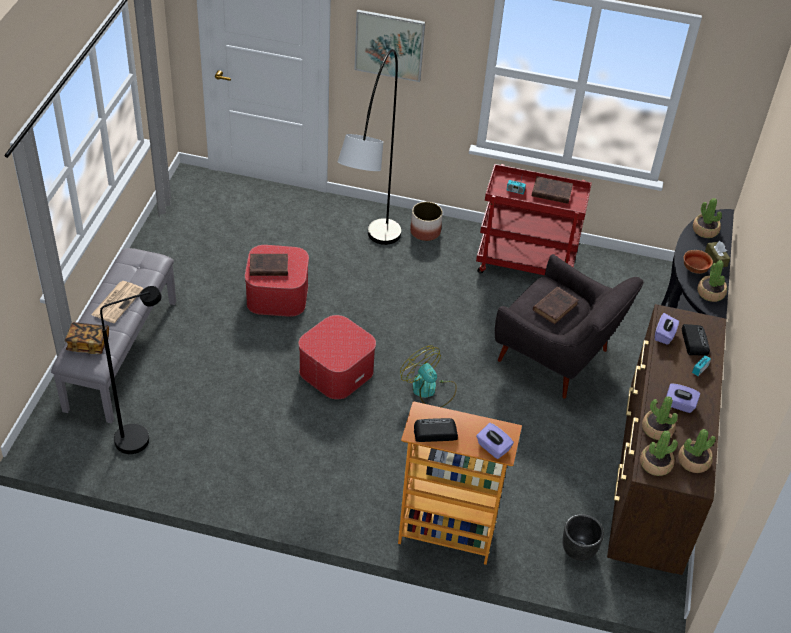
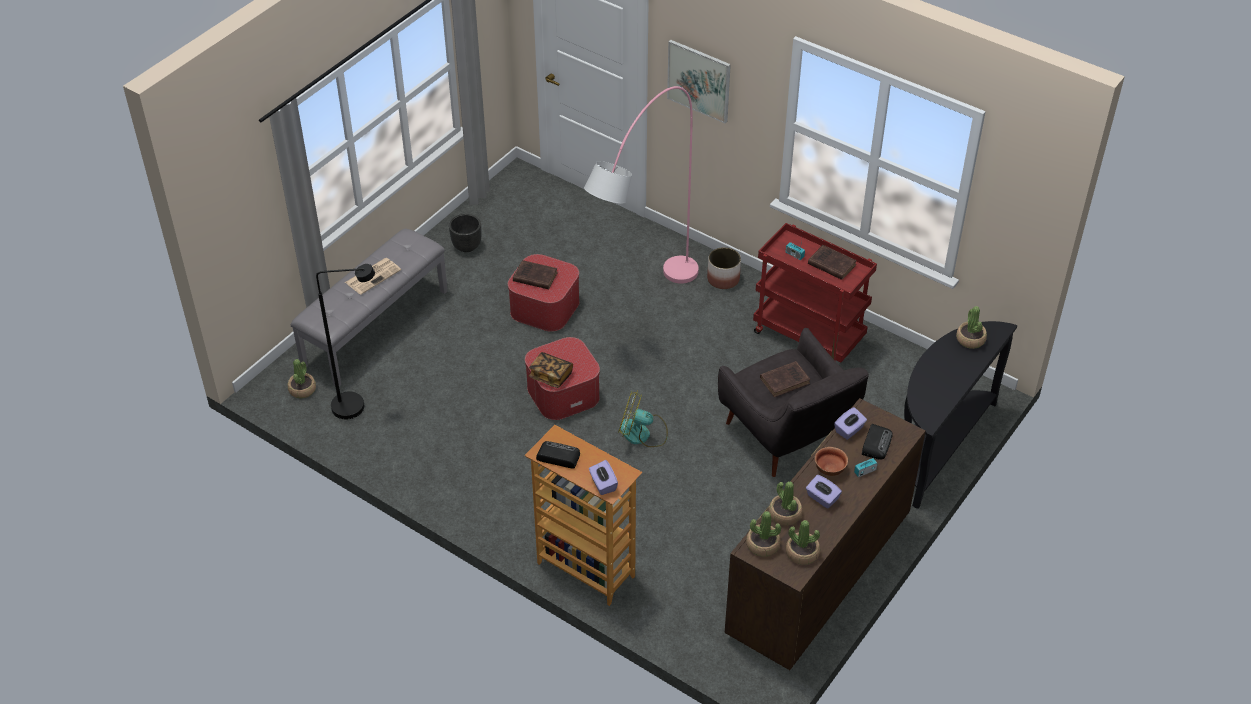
camera: 25 degrees right, 0 degrees up
book [65,322,109,354] -> book moved to [529,352,573,388]
grey floor lamp [337,49,401,245] -> pink floor lamp [584,86,699,284]
fan [400,345,457,408] -> fan turned 60 degrees counterclockwise [618,390,668,447]
black planter [562,514,604,561] -> black planter moved to [449,214,481,252]
bowl [684,250,713,274] -> bowl moved to [815,447,848,476]
potted plant [697,260,727,302] -> potted plant moved to [288,359,316,398]
brown tissue box [705,241,730,267] -> none

